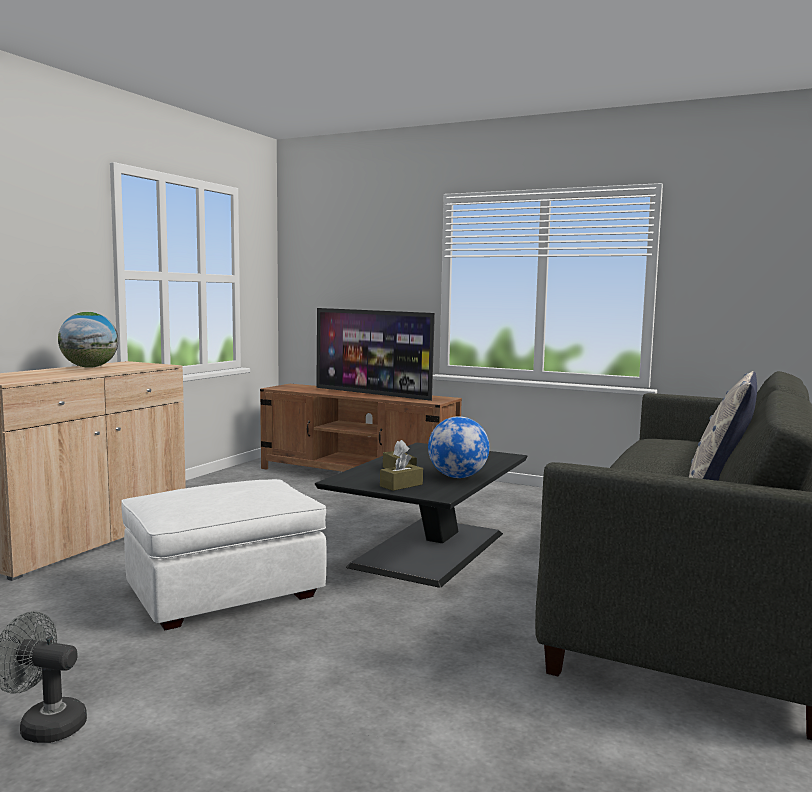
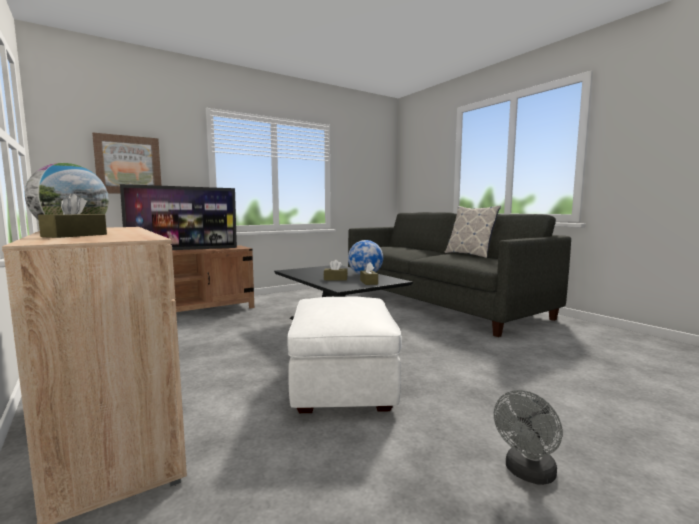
camera: 60 degrees left, 0 degrees up
none -> brown tissue box [38,193,107,238]
none -> picture [92,132,162,194]

